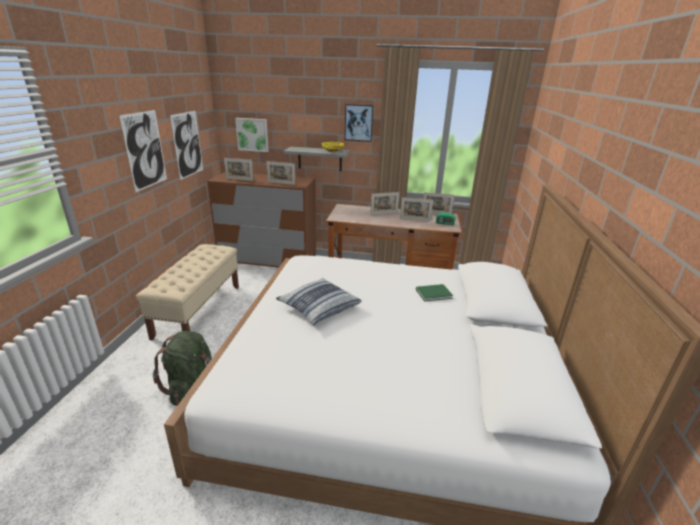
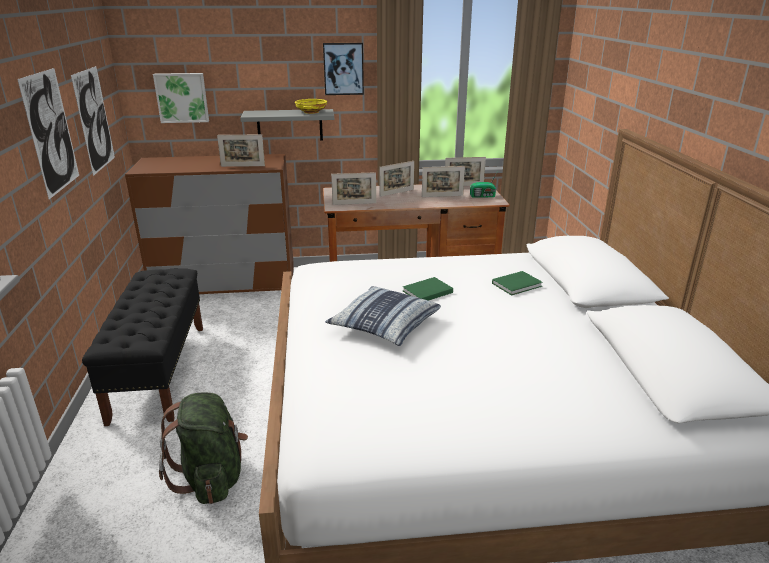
camera: 15 degrees left, 0 degrees up
beige bench [136,244,239,340] -> black bench [82,269,203,426]
picture frame [224,158,254,181] -> picture frame moved to [331,172,376,205]
none -> green book [403,277,453,301]

